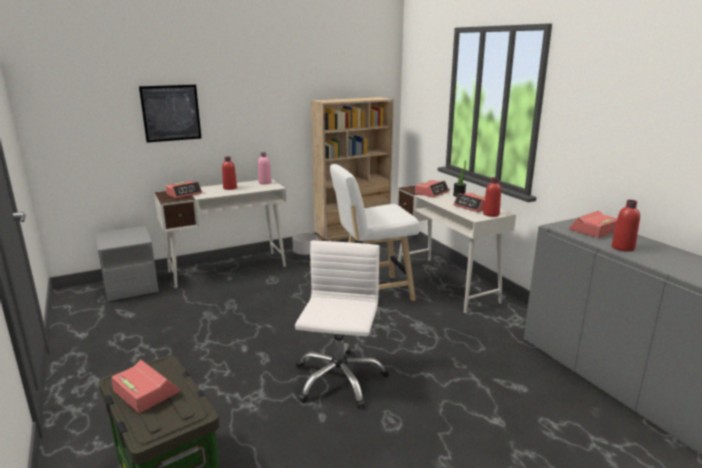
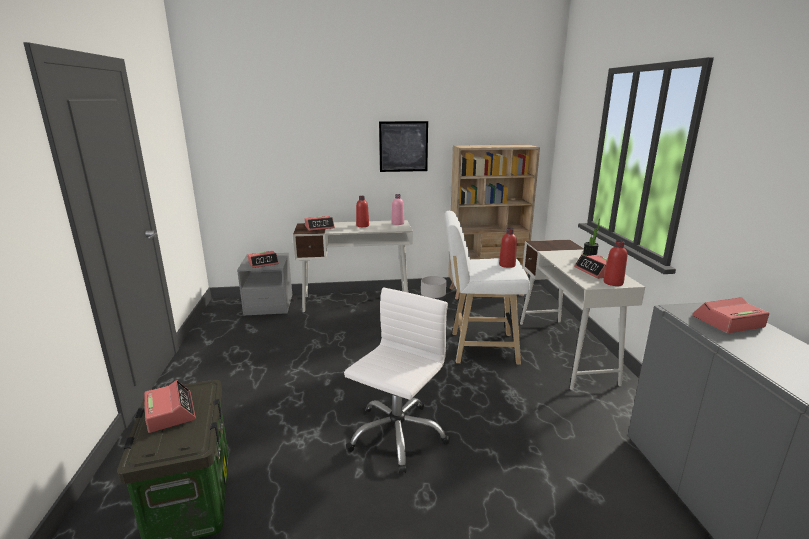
camera: 20 degrees right, 0 degrees up
picture [139,85,201,143] -> picture moved to [379,121,428,172]
alarm clock [415,180,449,198] -> alarm clock moved to [248,251,279,268]
red bottle [612,200,640,252] -> red bottle moved to [499,228,517,268]

